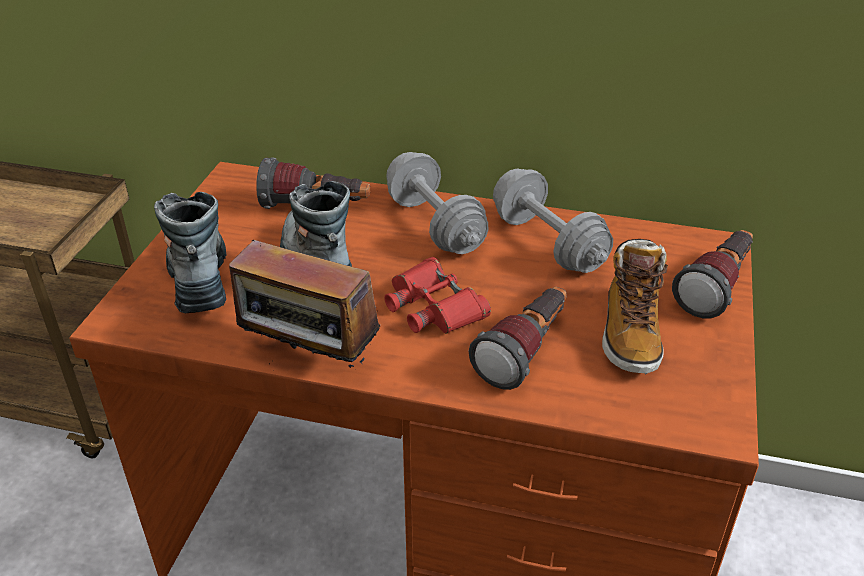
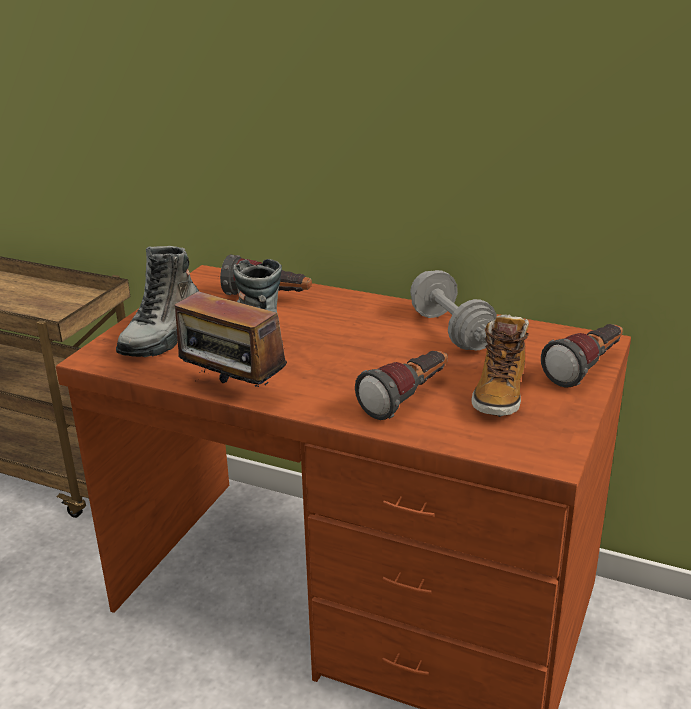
camera: 10 degrees right, 10 degrees down
boot [154,192,226,313] -> boot turned 150 degrees counterclockwise [116,246,199,357]
red binoculars [384,257,491,333] -> none
grey dumbbell [386,152,489,254] -> none

